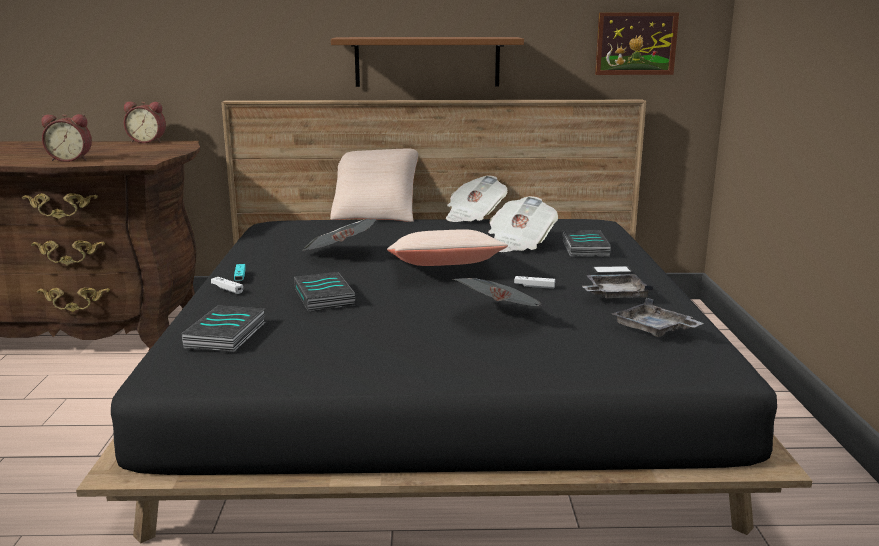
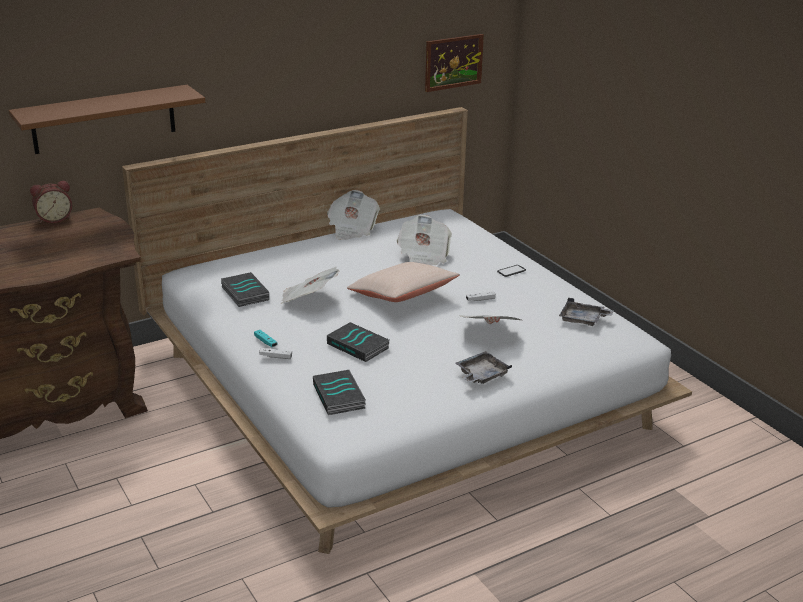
camera: 30 degrees left, 10 degrees up
alarm clock [41,114,92,162] -> none
black bed [76,100,812,543] -> white bed [122,107,692,554]
beige pillow [330,149,418,222] -> none
brown shelf [331,37,524,87] -> brown shelf moved to [9,85,205,154]
book [562,230,611,257] -> book moved to [221,272,269,307]
grey tray [582,274,653,298] -> grey tray moved to [455,351,512,384]

